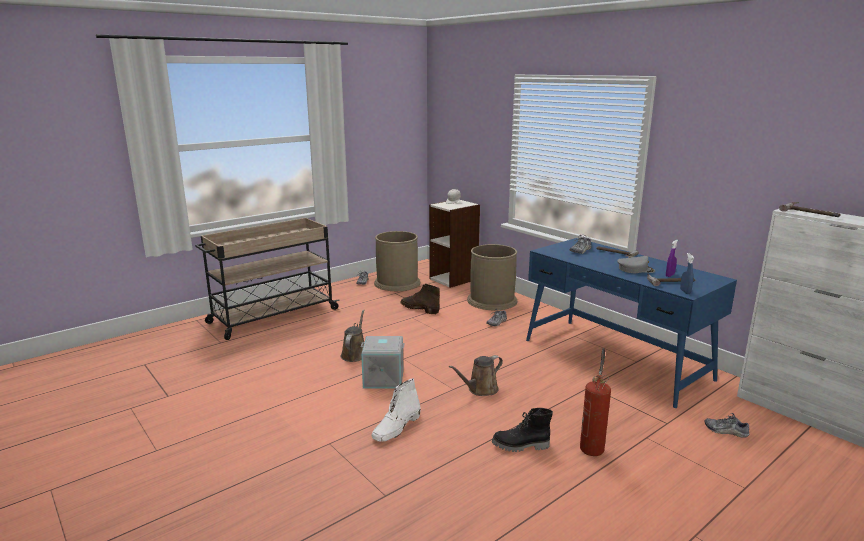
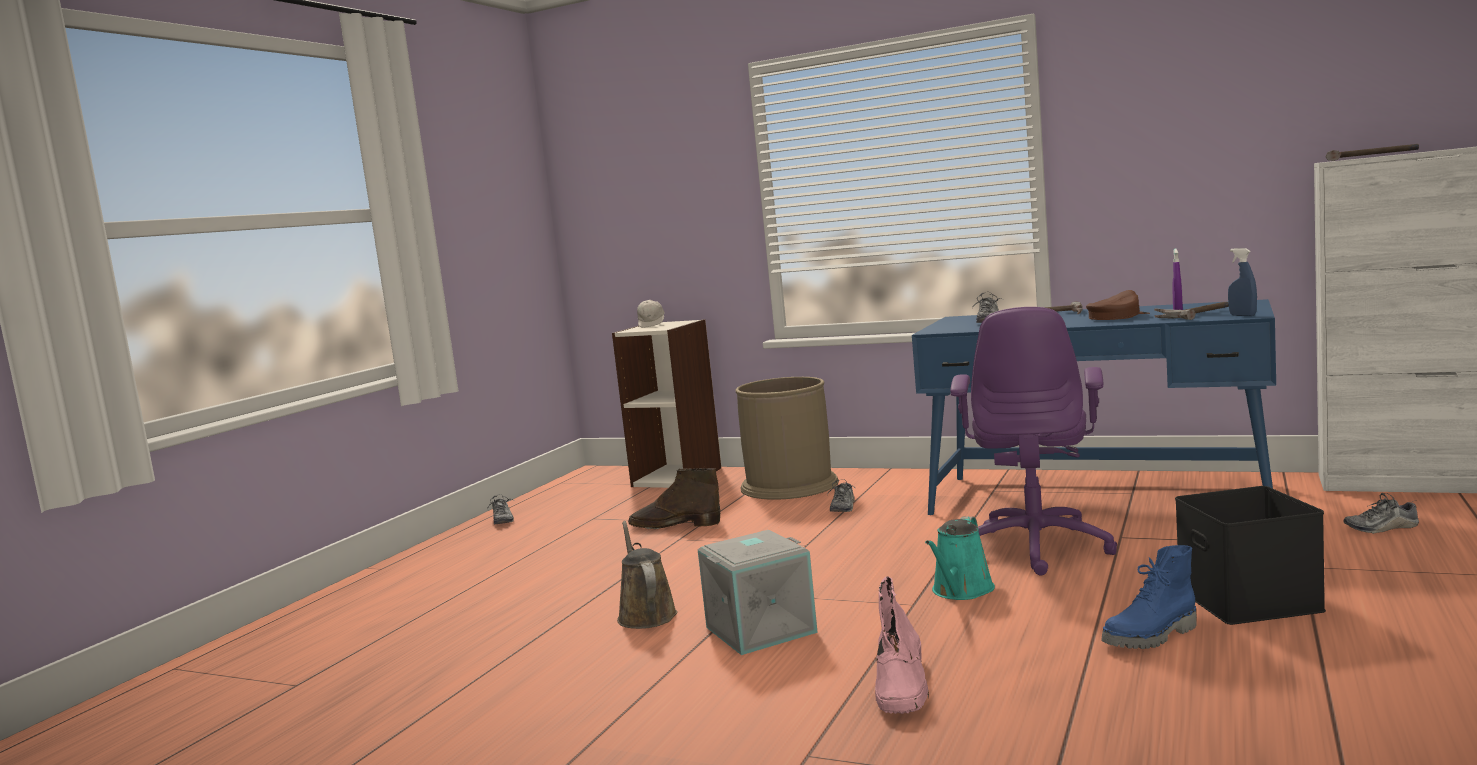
camera: 25 degrees left, 10 degrees down
beige cart [195,218,339,340] -> none
white boot [371,378,421,442] -> pink boot [875,576,929,714]
brown trash can [374,231,421,291] -> none
brown watering can [449,355,503,396] -> turquoise watering can [925,516,995,600]
black boot [492,408,553,452] -> blue boot [1101,545,1197,649]
fire extinguisher [580,348,611,456] -> black storage box [1175,486,1326,625]
grey cap [617,256,655,273] -> brown cap [1086,290,1150,320]
none -> purple office chair [950,307,1117,576]

